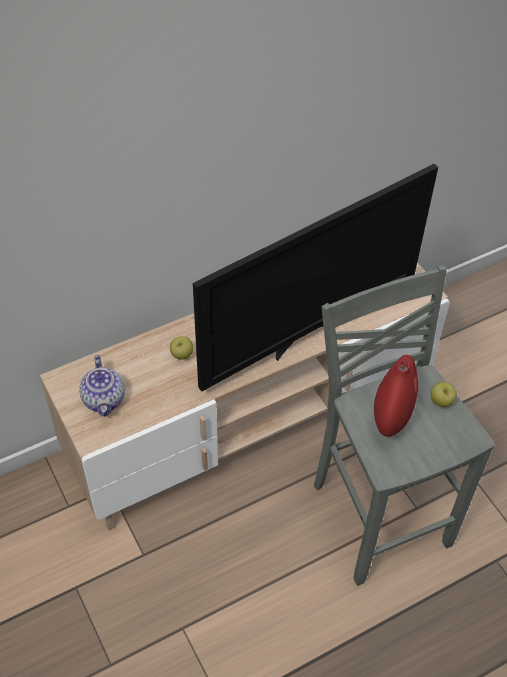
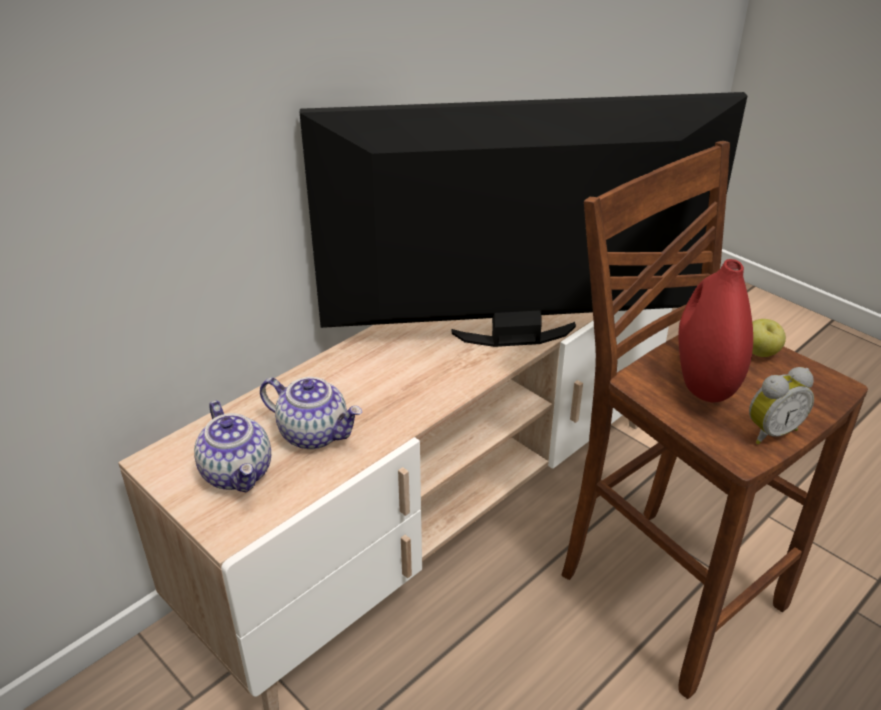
camera: 15 degrees left, 15 degrees down
apple [170,336,193,360] -> none
television [193,164,438,391] -> television turned 135 degrees counterclockwise [300,92,747,347]
grey stool [314,266,495,586] -> brown stool [561,141,868,699]
none -> teapot [260,377,362,450]
none -> alarm clock [749,367,814,444]

